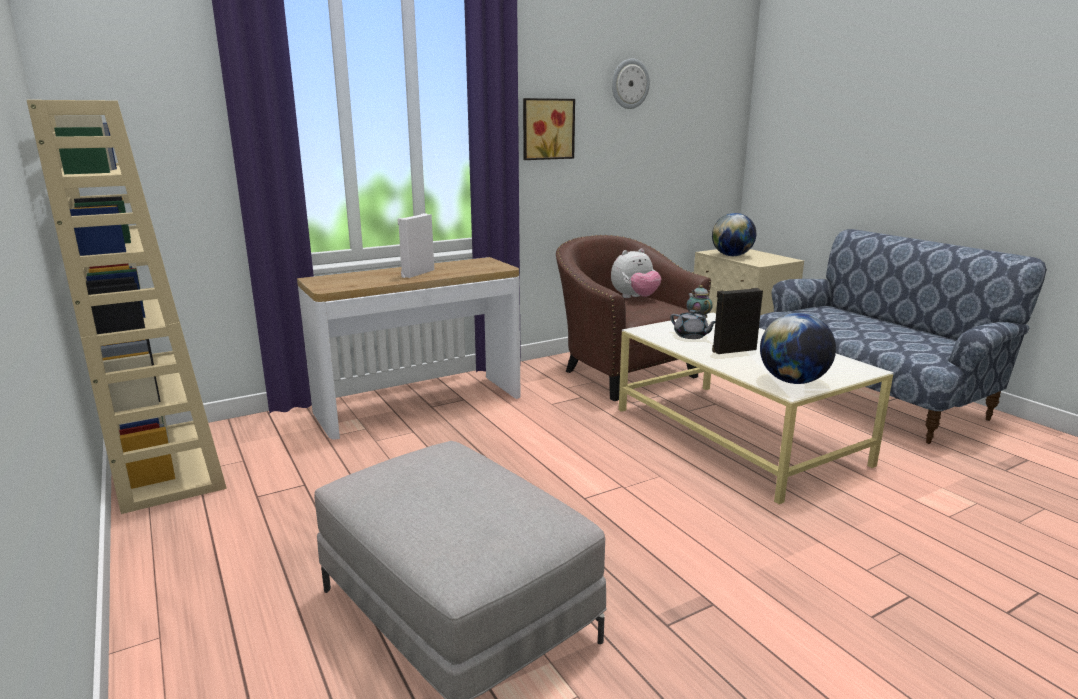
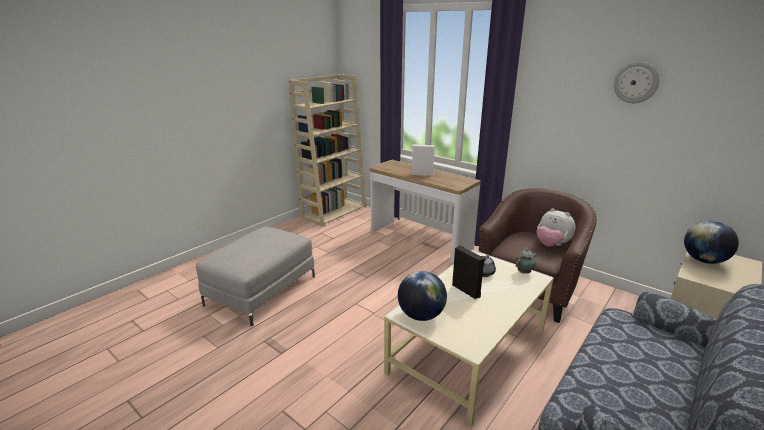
camera: 70 degrees right, 5 degrees up
picture [523,98,575,160] -> none

